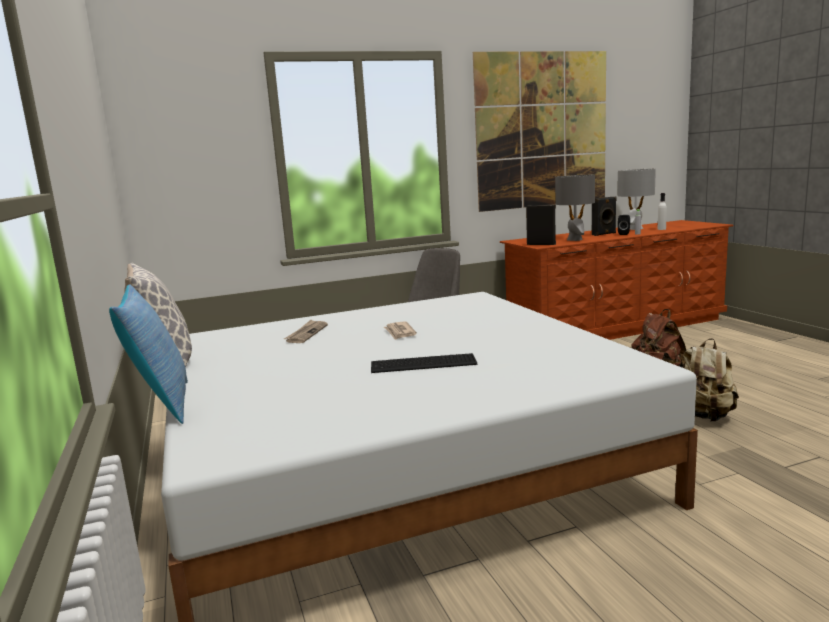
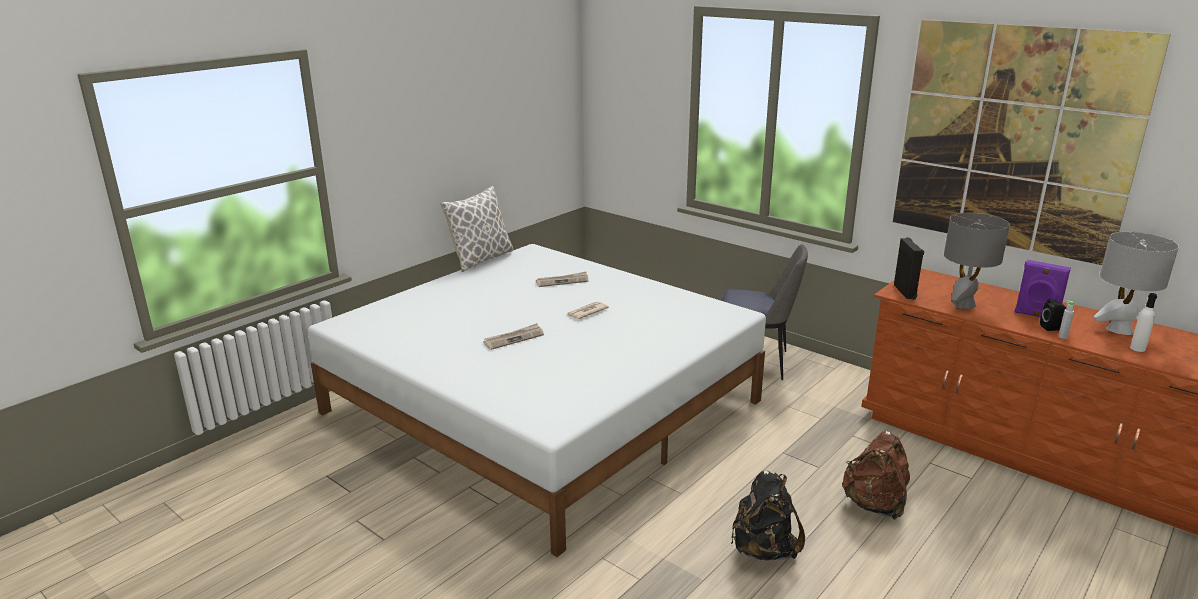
camera: 60 degrees right, 10 degrees up
pillow [109,284,188,424] -> none
keyboard [371,353,477,373] -> newspaper [483,323,544,350]
black speaker [592,196,617,236] -> purple speaker [1015,260,1071,317]
beige backpack [683,338,739,422] -> black backpack [731,470,805,560]

